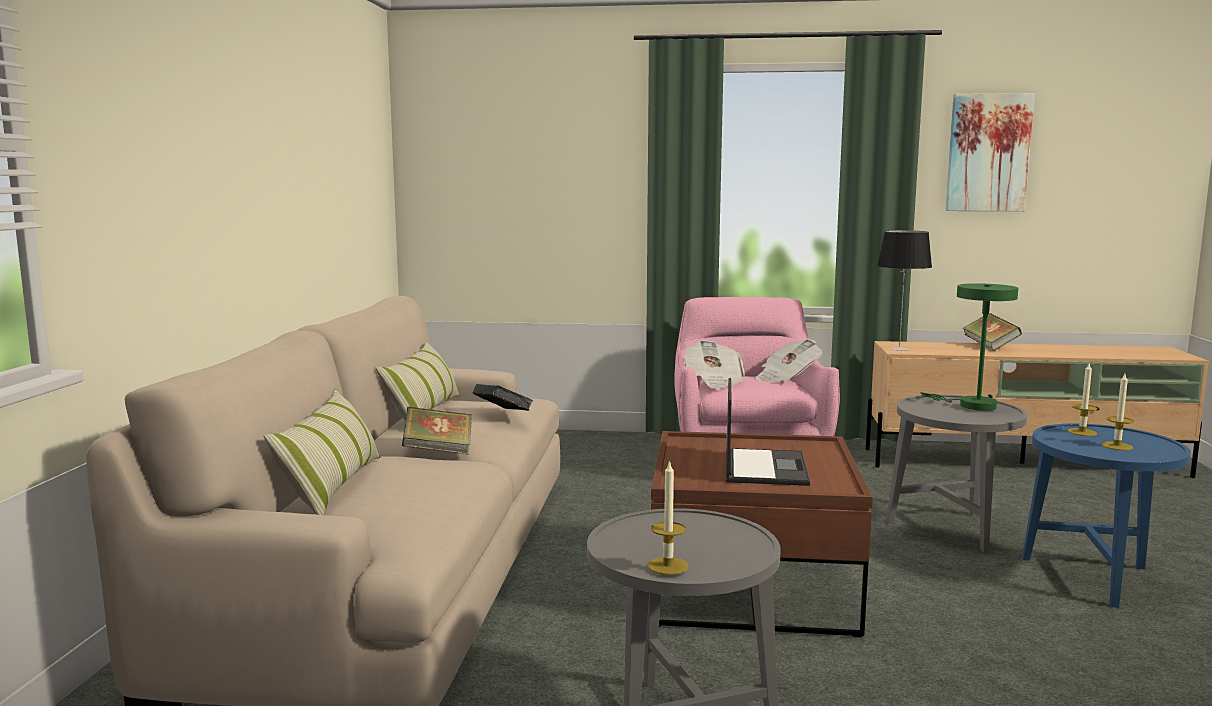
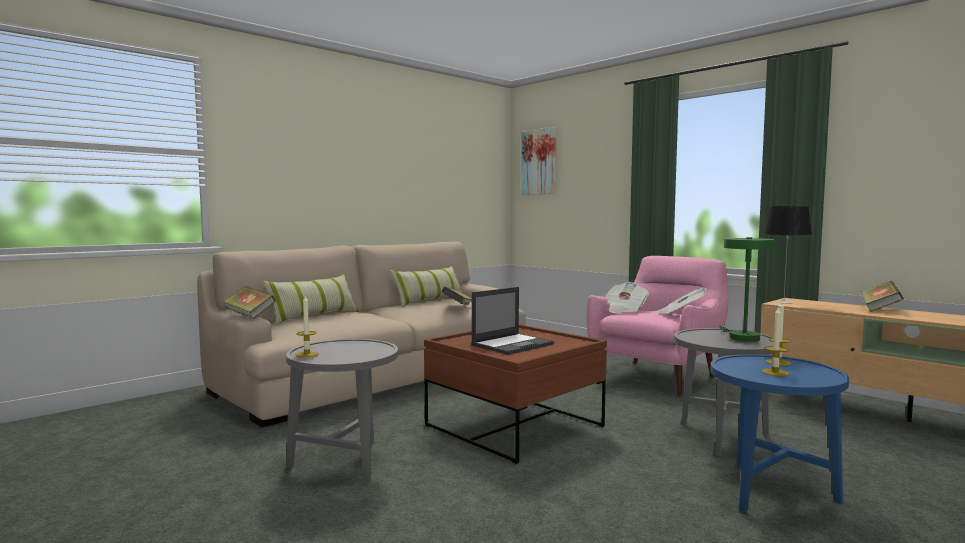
camera: 40 degrees right, 5 degrees down
book [402,407,472,455] -> book moved to [223,286,276,319]
picture [946,93,1035,211] -> picture moved to [521,127,556,195]

